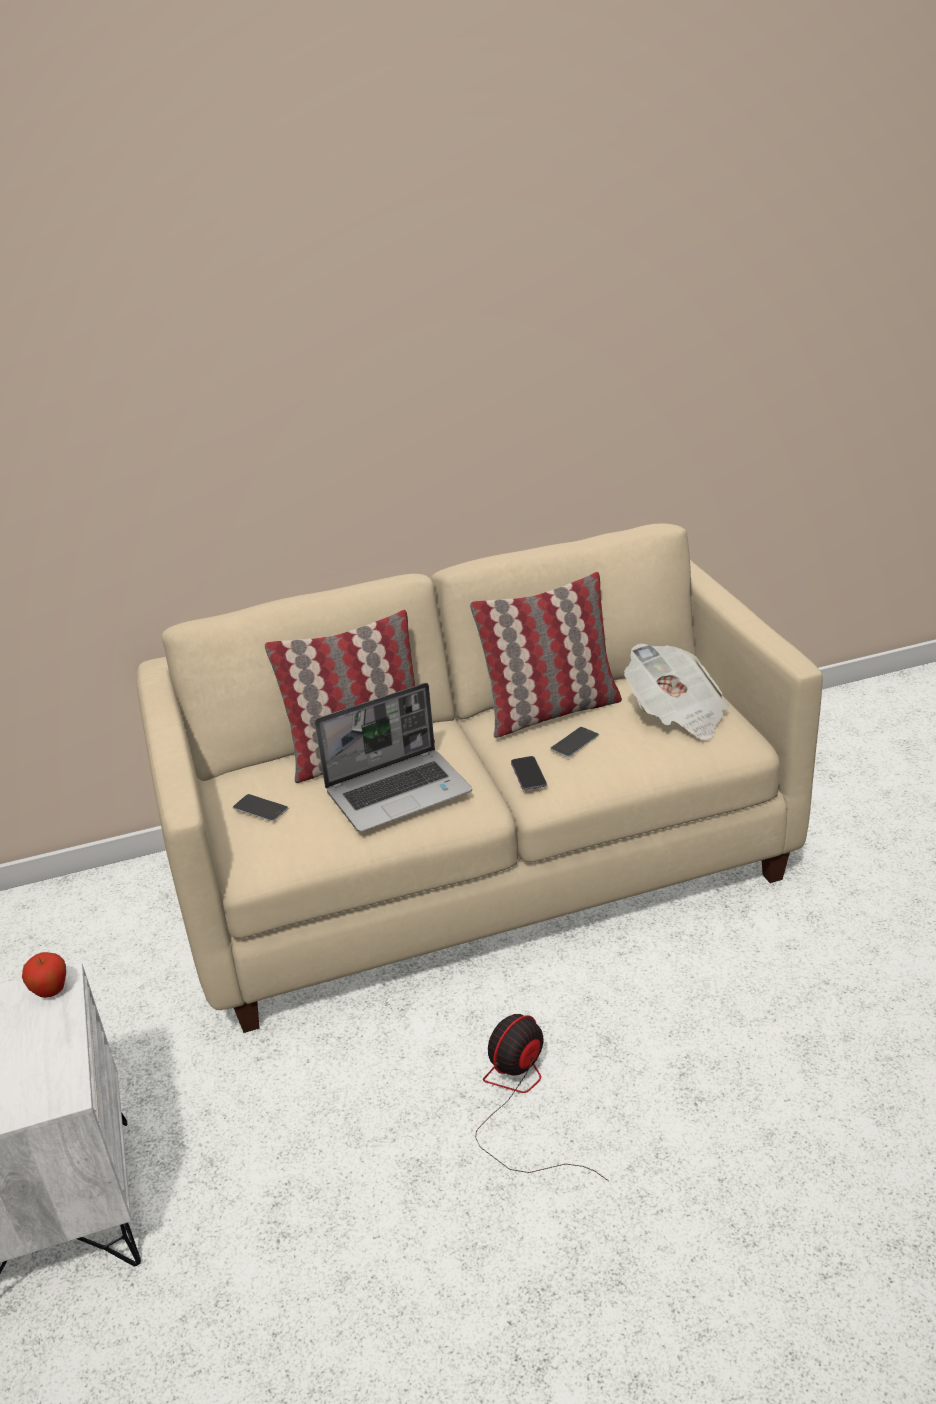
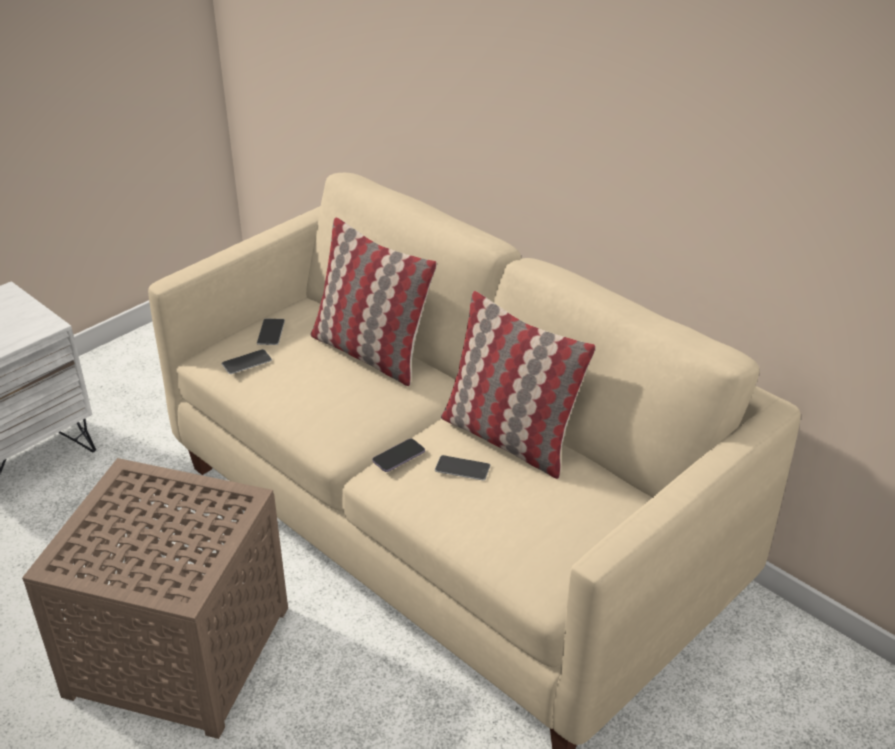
camera: 60 degrees right, 5 degrees up
apple [22,952,66,998] -> none
laptop [315,683,472,832] -> none
fan [475,1014,609,1181] -> brown side table [22,458,288,739]
newspaper [624,643,729,740] -> none
none -> phone [222,349,272,374]

